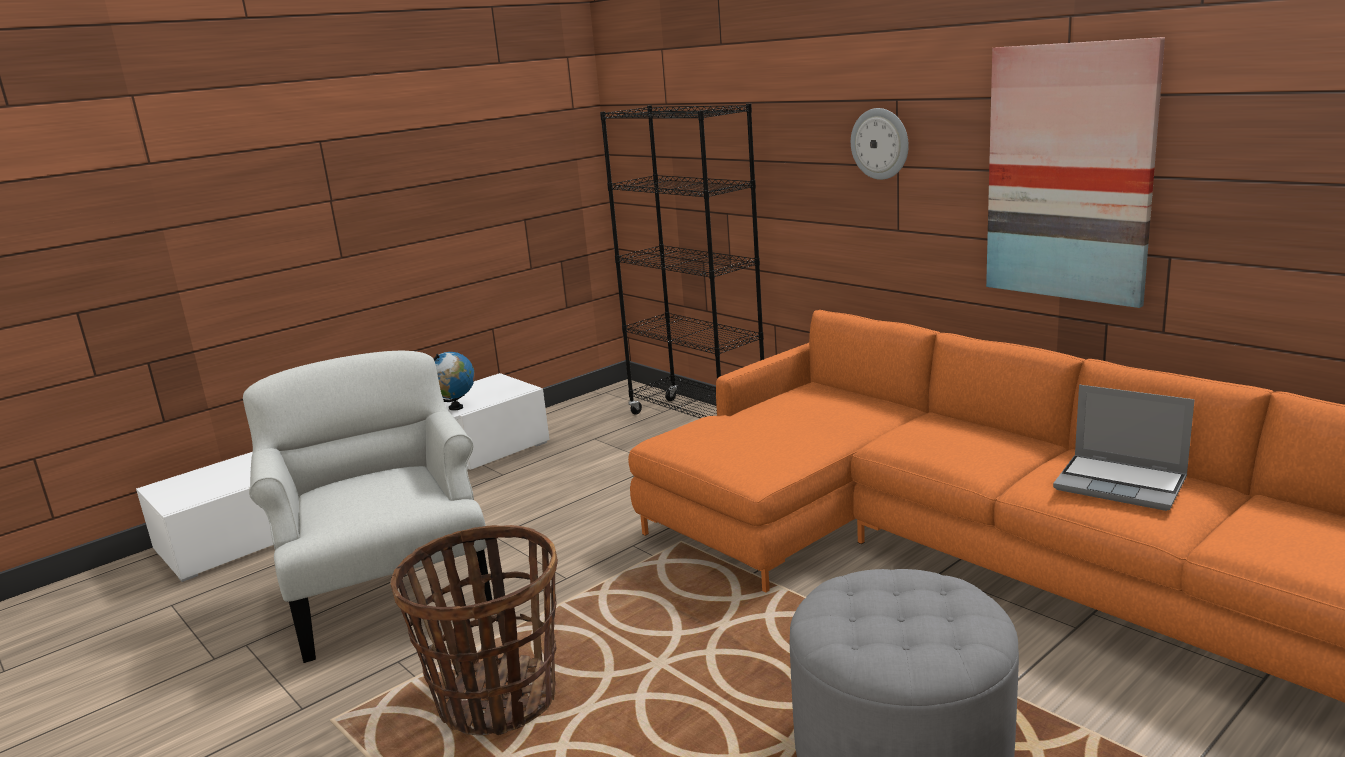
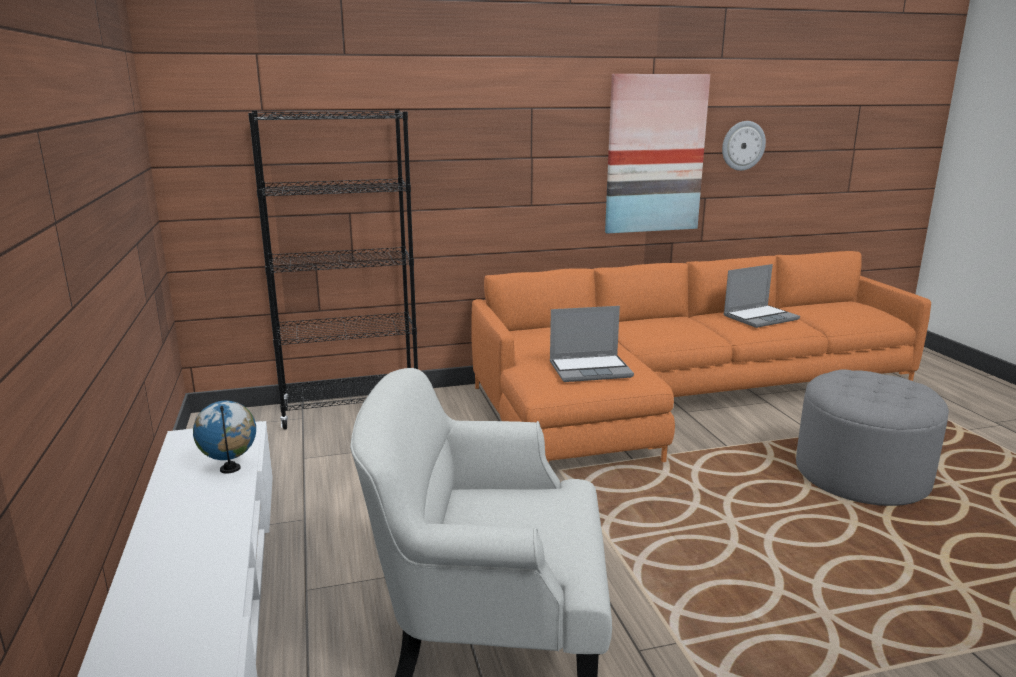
camera: 65 degrees left, 0 degrees up
basket [390,525,558,735] -> none
wall clock [851,108,909,180] -> wall clock moved to [722,121,766,171]
none -> laptop [550,306,634,382]

